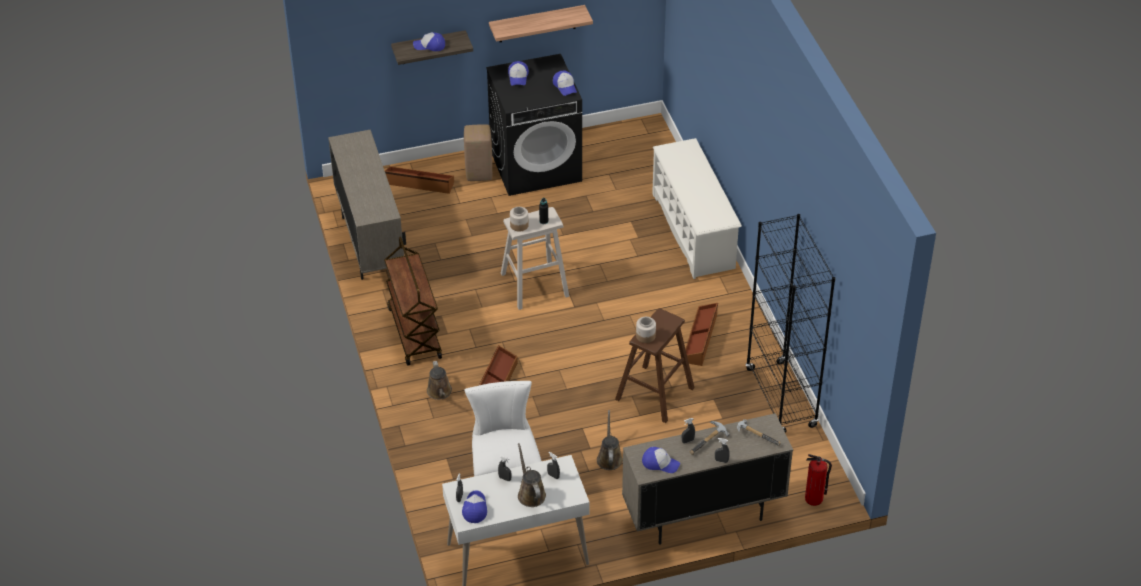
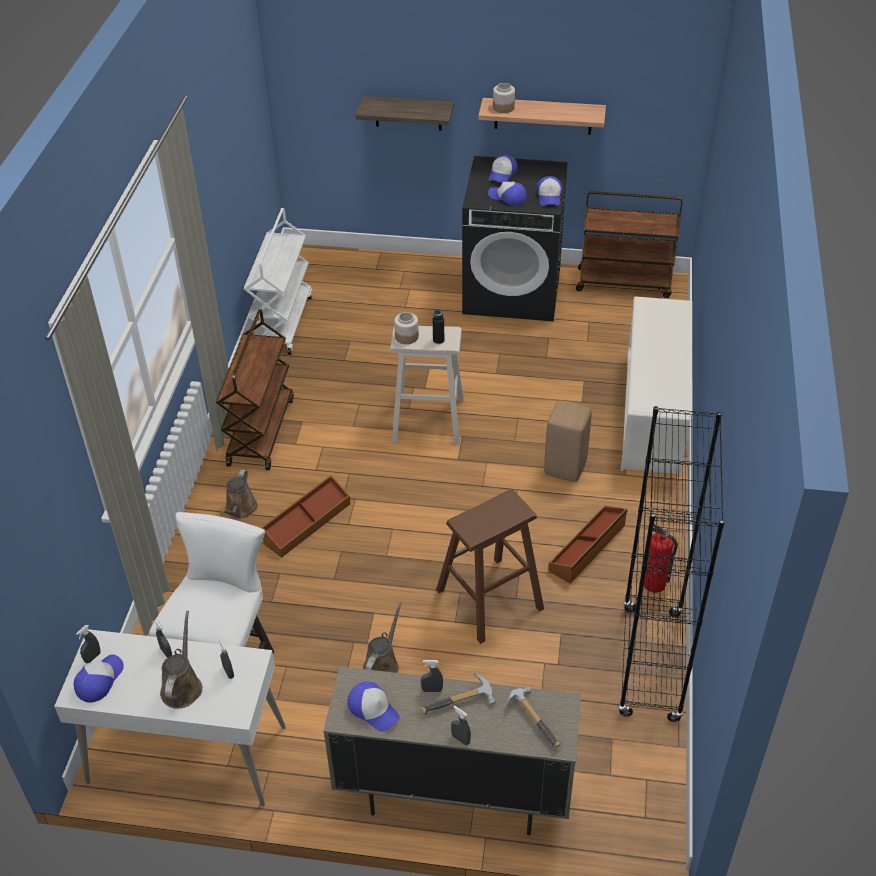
camera: 25 degrees right, 0 degrees up
beige cabinet [328,130,406,280] -> white cart [244,208,312,355]
brown storage box [385,166,454,194] -> none
cap [413,32,445,51] -> cap moved to [488,182,527,206]
beige stool [464,124,493,181] -> beige stool moved to [544,401,592,482]
jar [636,317,656,343] -> jar moved to [493,83,515,113]
fire extinguisher [805,454,832,506] -> fire extinguisher moved to [644,524,678,593]
none -> brown cart [576,191,682,298]

